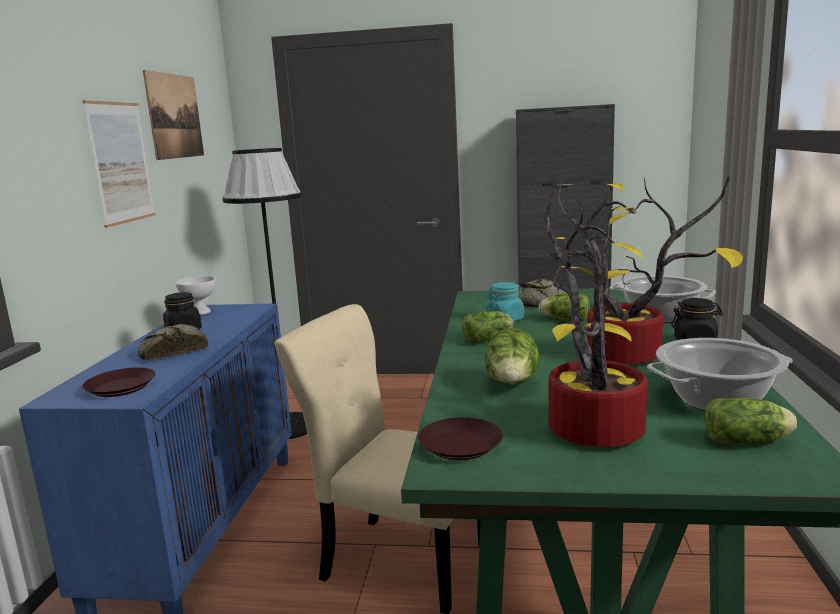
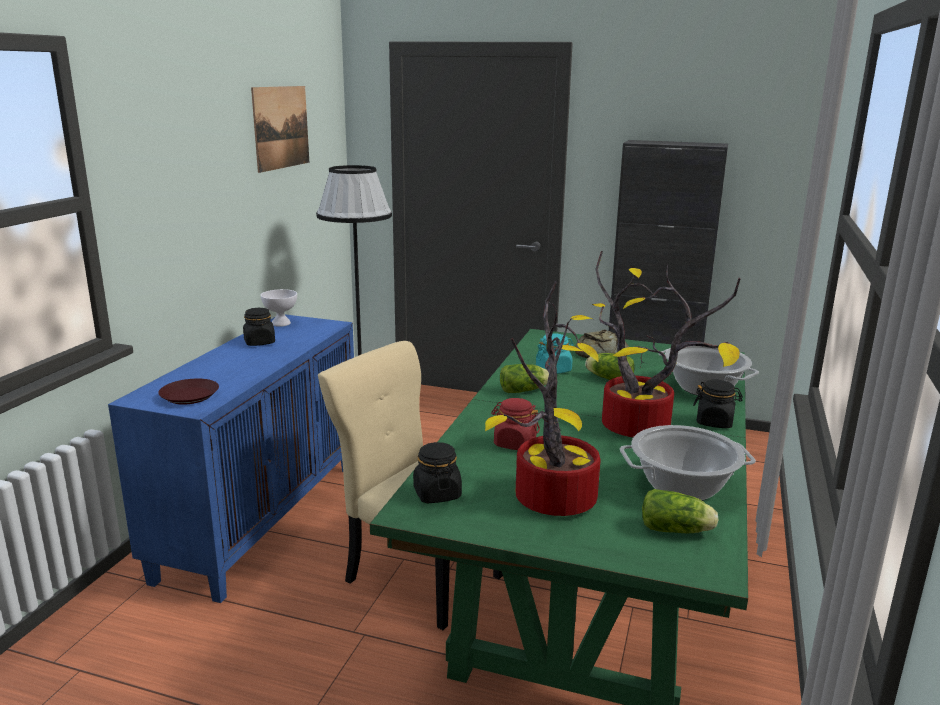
camera: 10 degrees right, 5 degrees up
picture [82,100,156,228] -> none
bread [138,324,208,360] -> none
brown plate [418,417,503,460] -> black jar [413,442,462,503]
lettuce [485,328,540,385] -> red jar [491,398,540,450]

